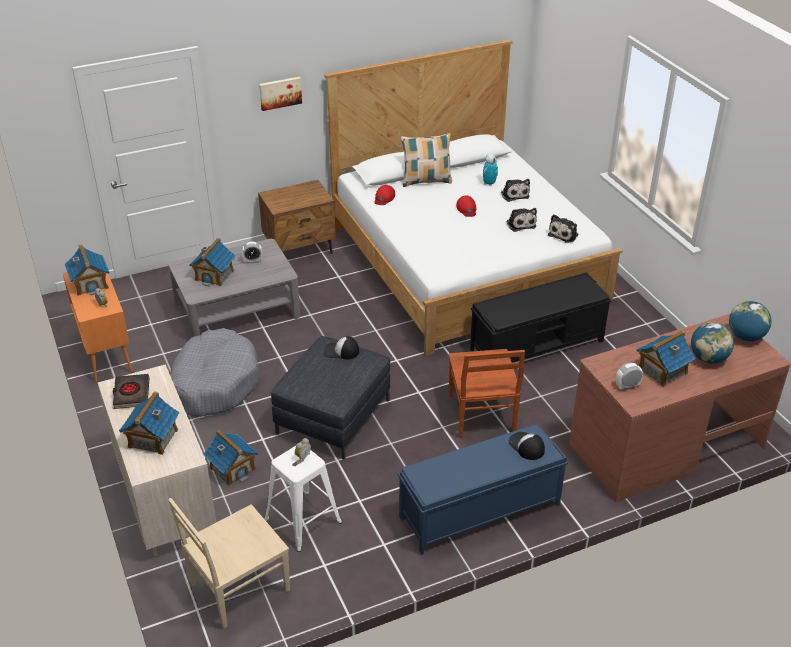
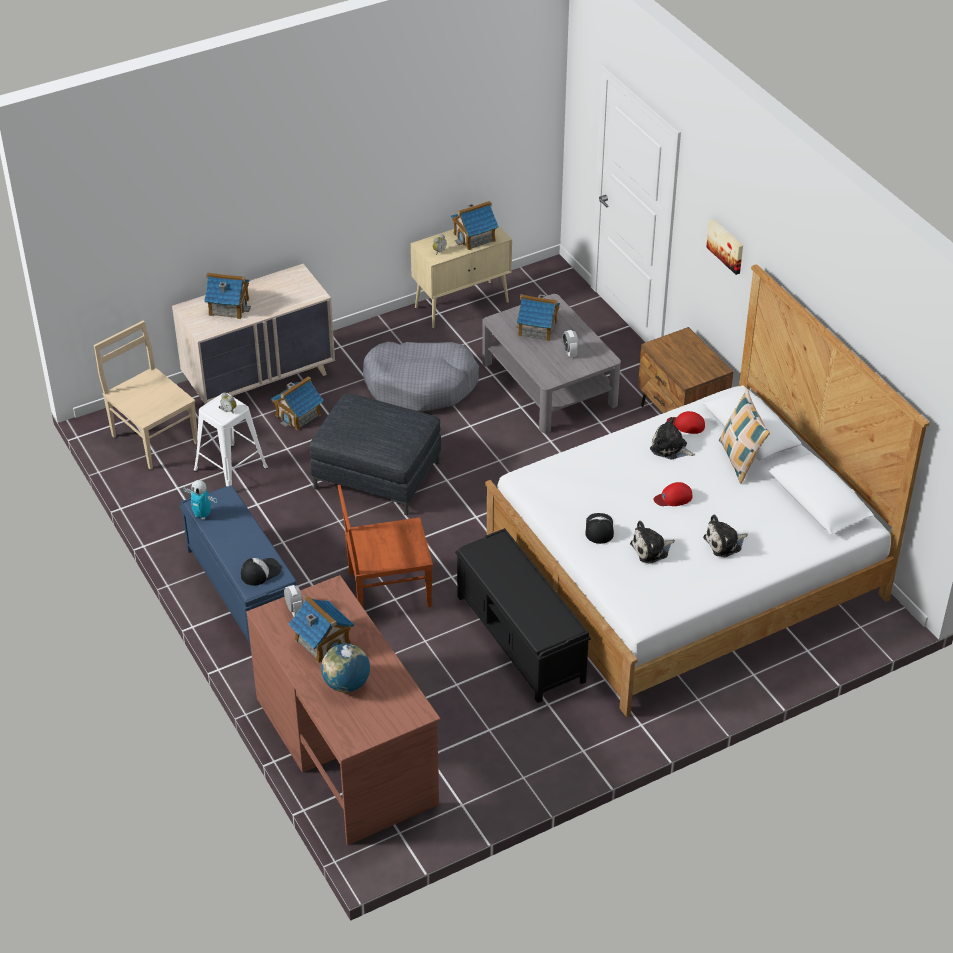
camera: 85 degrees right, 5 degrees up
orange cabinet [63,272,133,382] -> beige cabinet [411,225,512,328]
black book [113,374,149,409] -> none
cap [324,336,359,360] -> cap moved to [585,513,614,544]
toy robot [483,153,498,186] -> toy robot moved to [183,480,217,520]
plush toy [548,214,578,243] -> plush toy moved to [650,417,695,460]
globe [729,301,772,341] -> none

